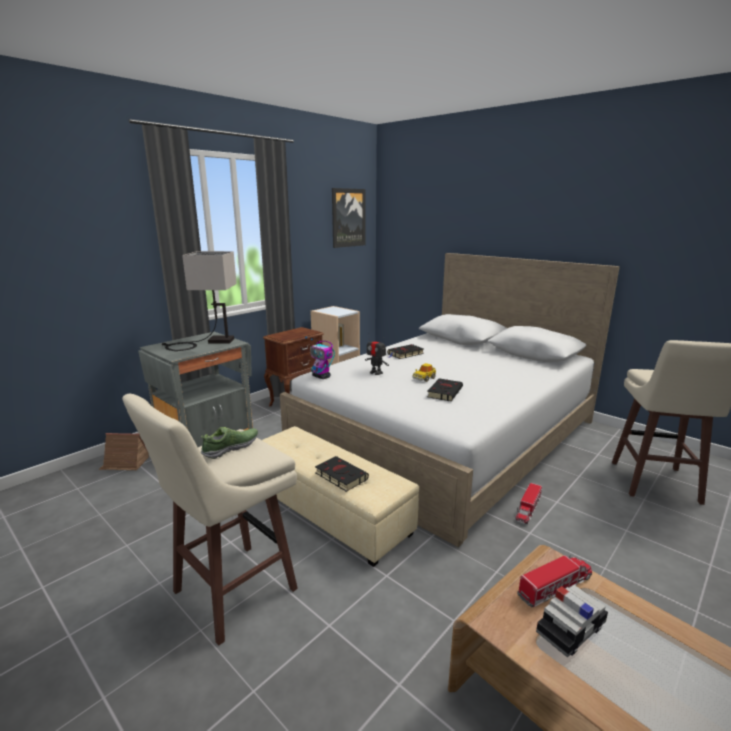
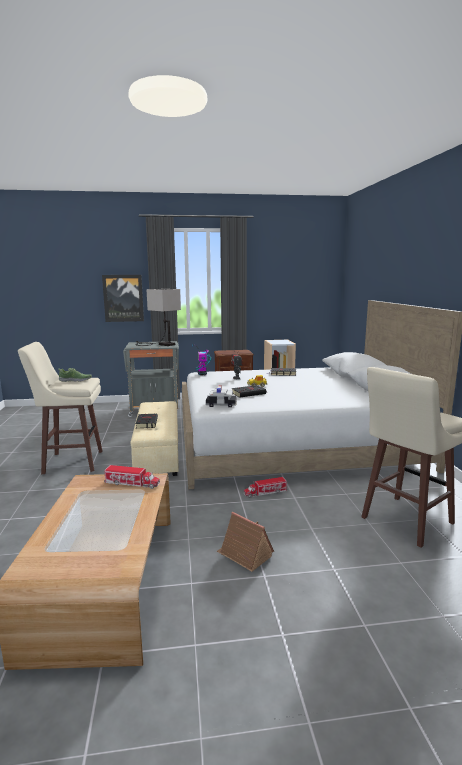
camera: 40 degrees right, 5 degrees down
toy house [99,433,149,471] -> toy house moved to [217,512,274,572]
picture [332,188,366,248] -> picture moved to [102,275,144,322]
toy car [536,585,608,658] -> toy car moved to [206,385,237,407]

